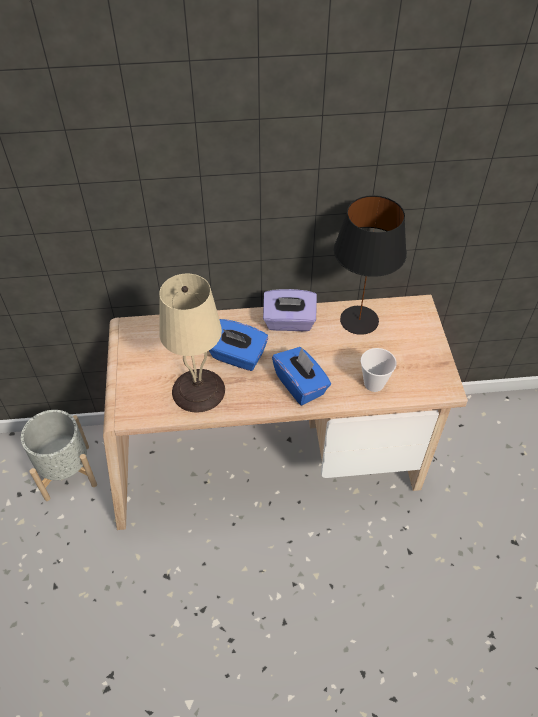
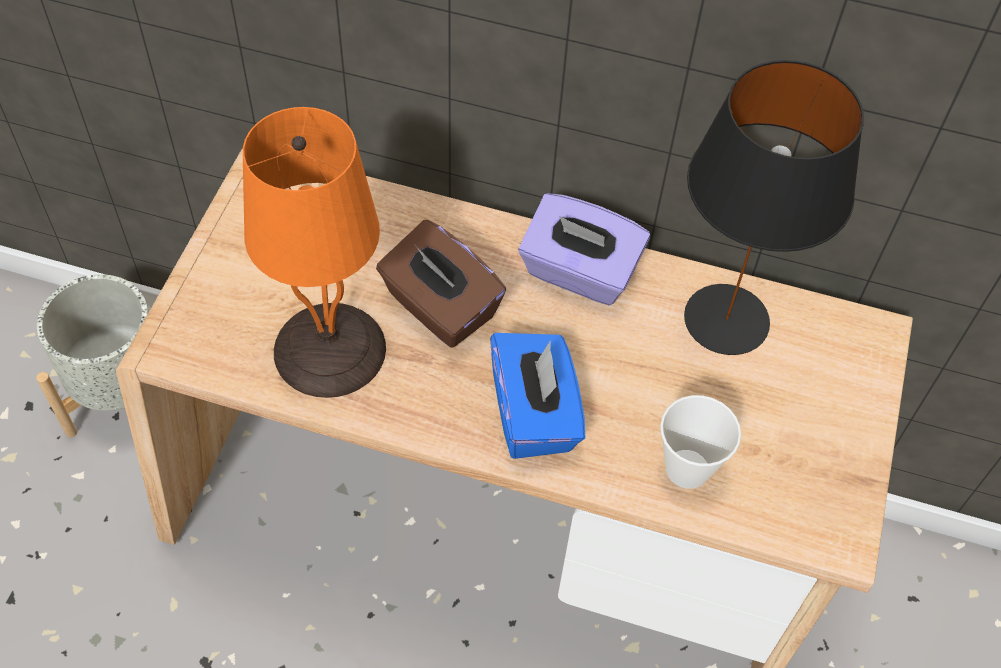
camera: 20 degrees right, 5 degrees up
beige table lamp [159,273,225,413] -> orange table lamp [243,107,386,398]
blue tissue box [209,319,268,371] -> brown tissue box [376,220,506,348]

